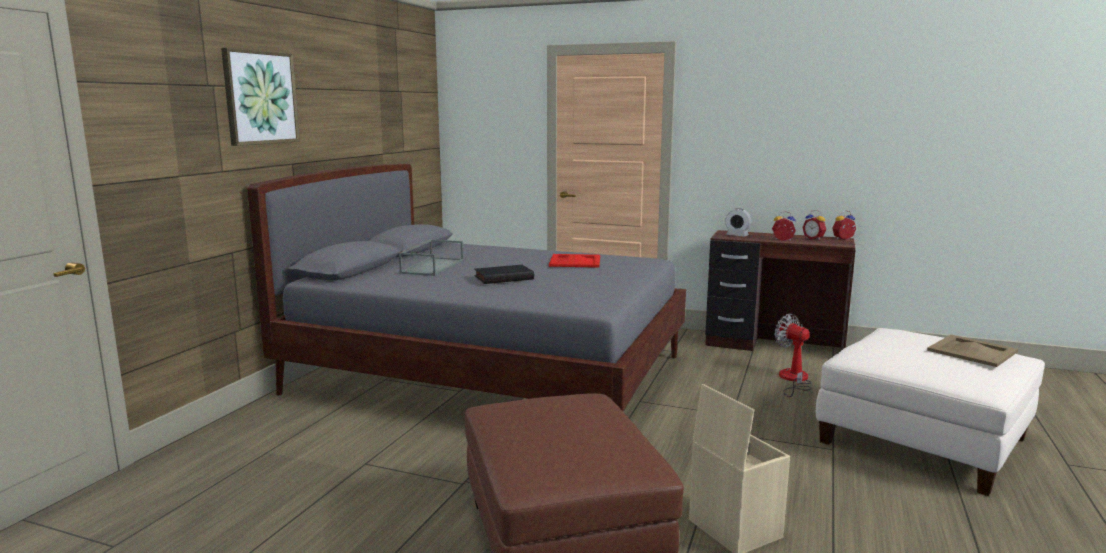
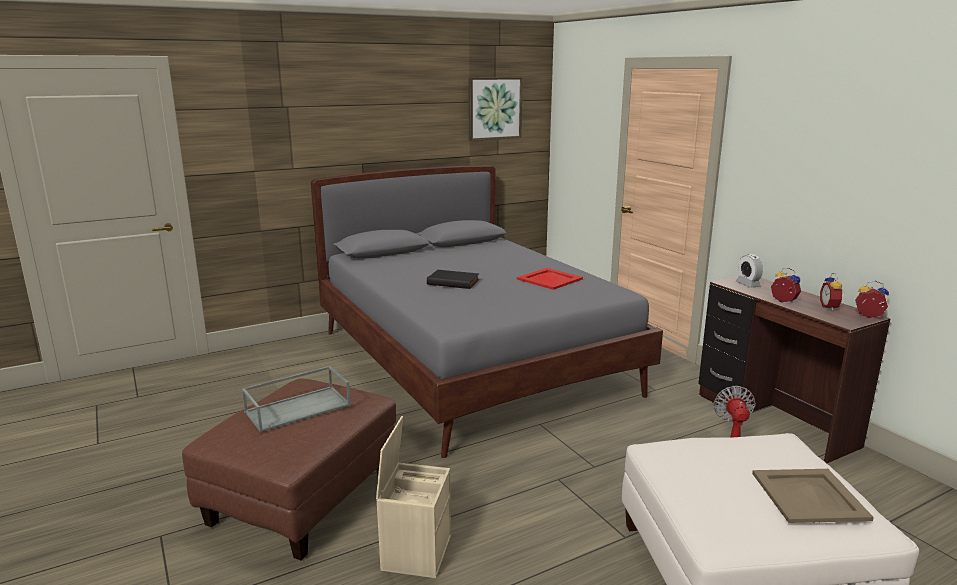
camera: 40 degrees right, 5 degrees up
picture [221,48,300,146] -> picture moved to [468,77,523,141]
grey tray [399,239,464,276] -> grey tray moved to [242,366,351,432]

